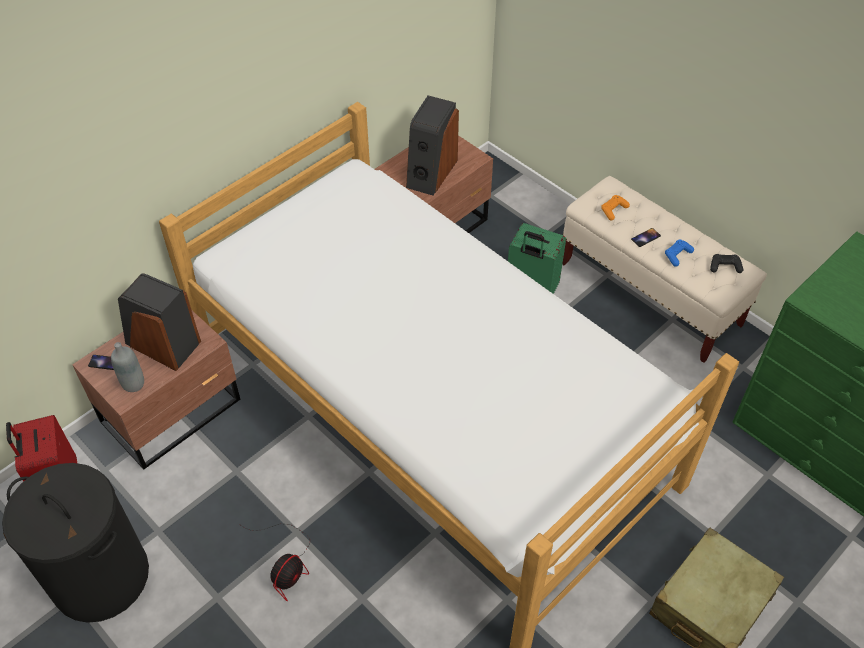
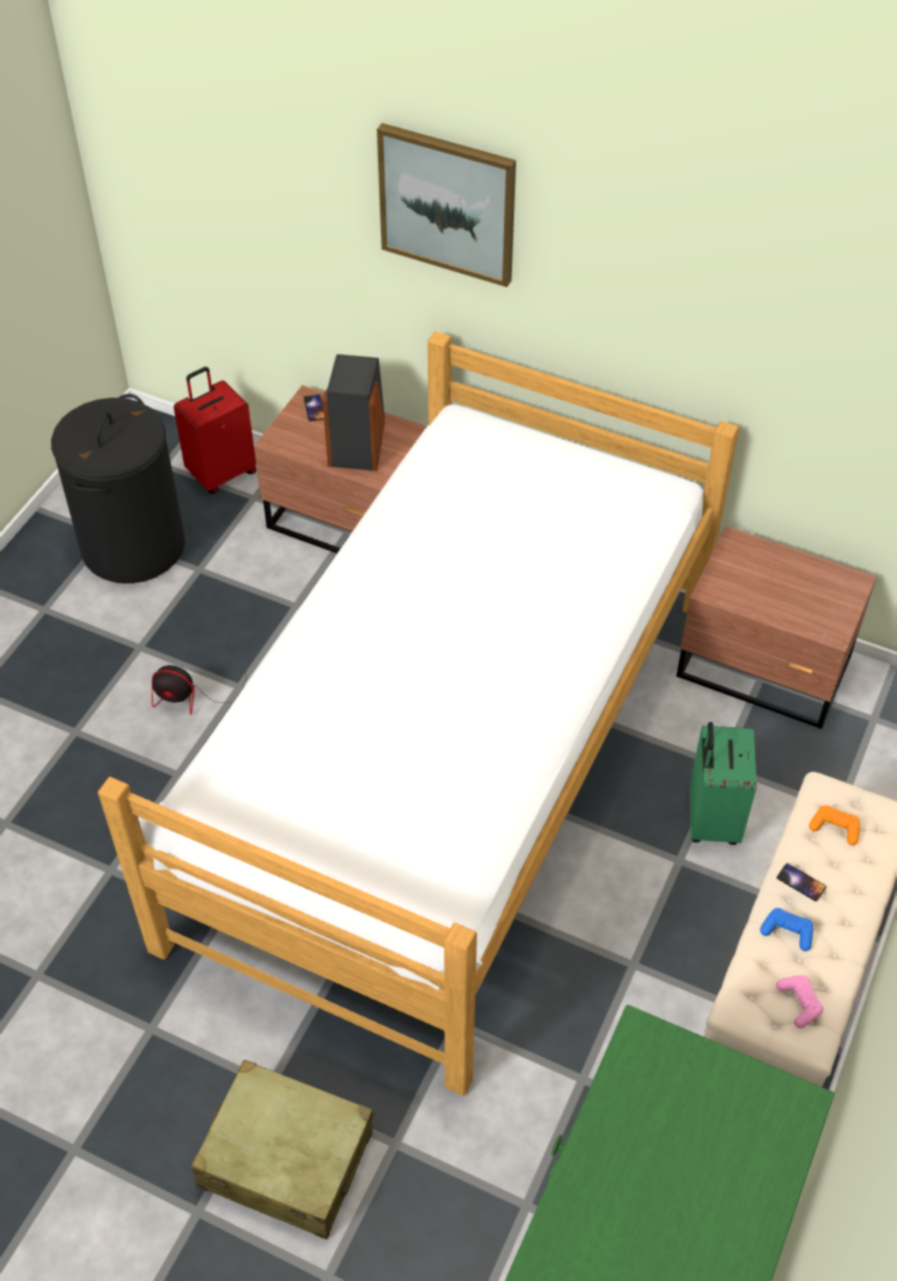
camera: 70 degrees right, 0 degrees up
grey bottle [111,342,144,392] -> none
speaker [406,95,459,195] -> none
black game controller [710,254,743,273] -> pink game controller [776,975,824,1028]
none -> picture [377,123,516,287]

